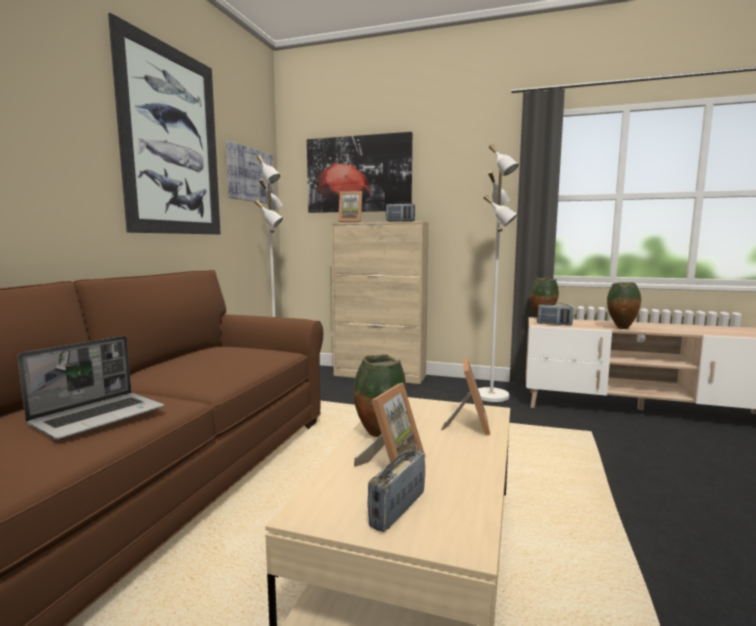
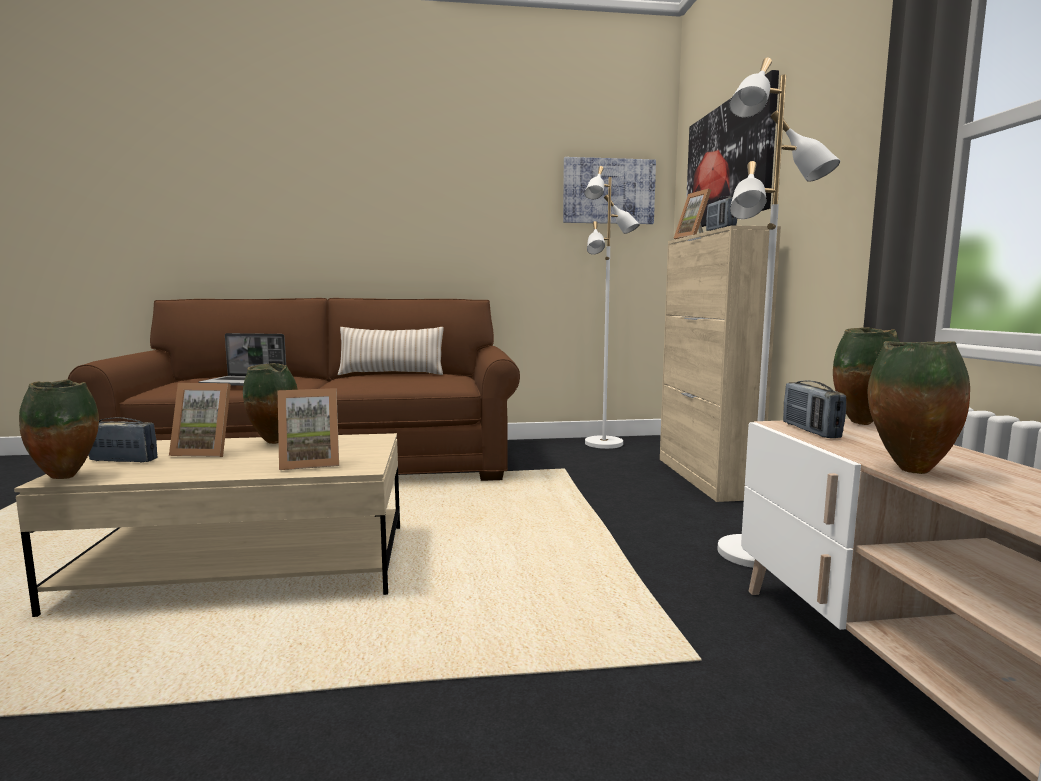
camera: 65 degrees right, 0 degrees up
picture [108,13,221,234] -> none
none -> vase [19,380,99,479]
none -> beige pillow [338,327,444,375]

